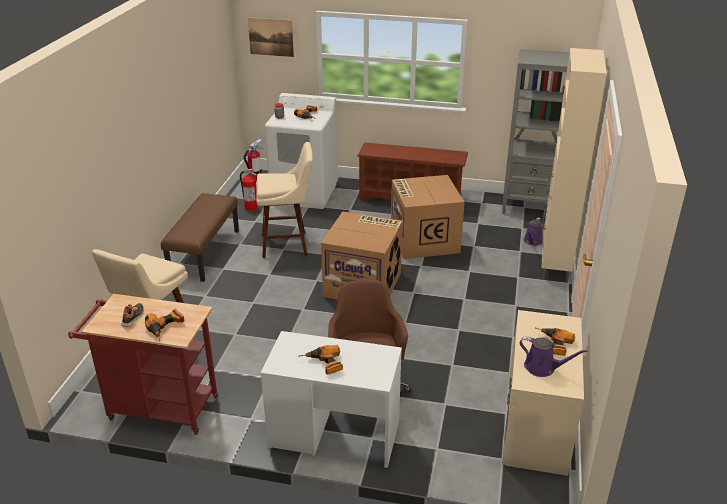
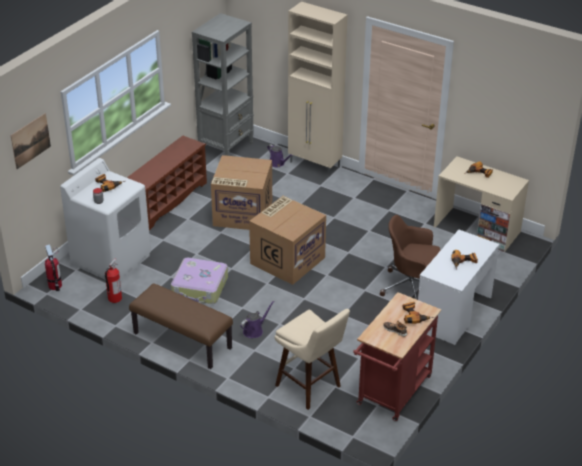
camera: 70 degrees left, 5 degrees up
beige stool [256,142,313,258] -> suitcase [171,258,228,304]
purple watering can [520,336,588,377] -> purple watering can moved to [240,301,275,338]

